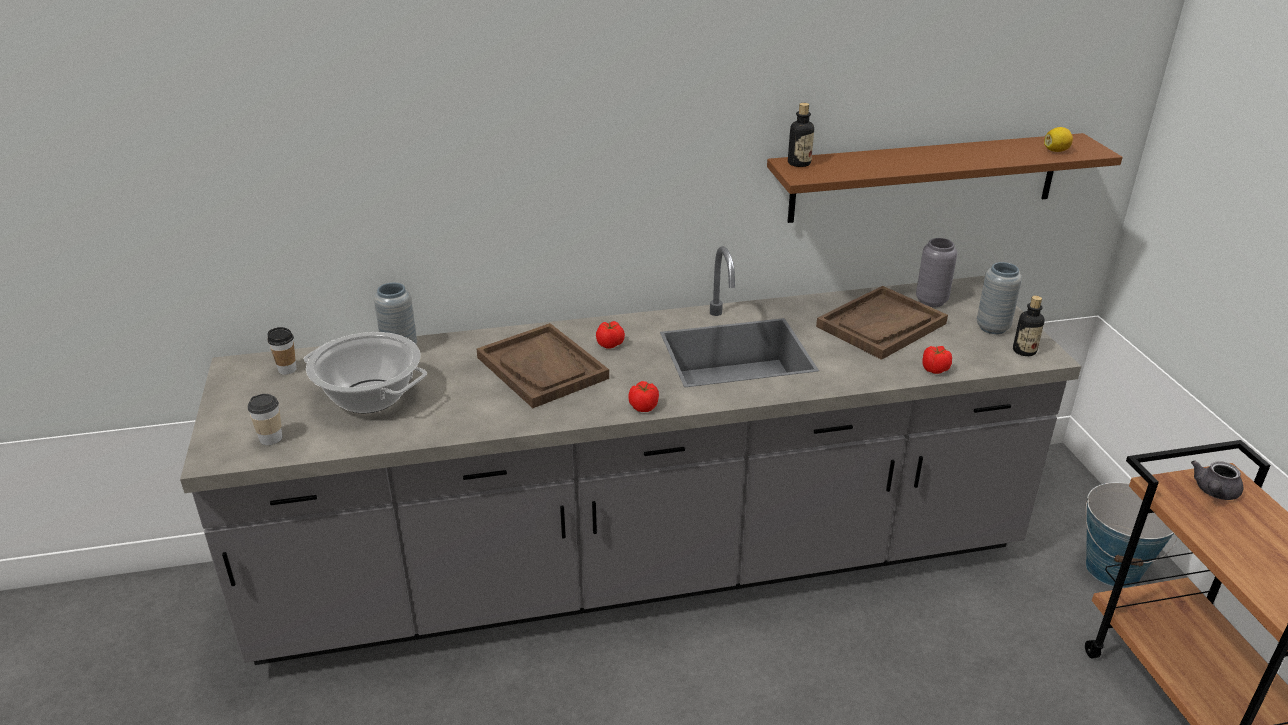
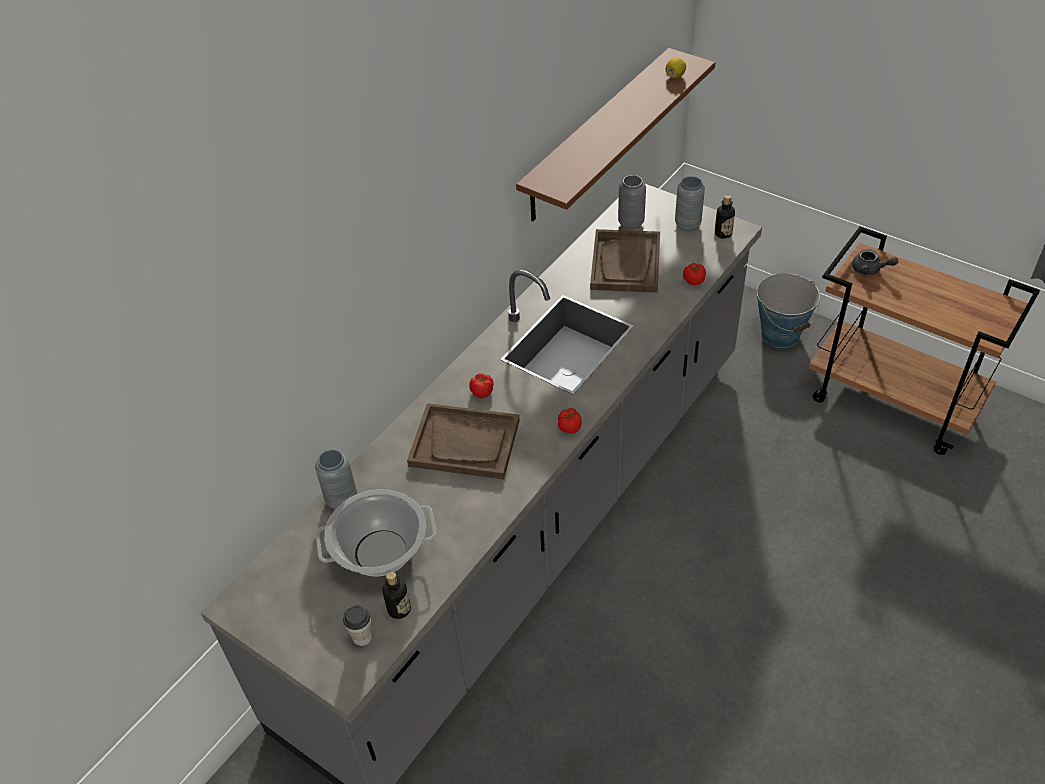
camera: 40 degrees left, 15 degrees up
cup [267,327,296,375] -> none
bottle [788,103,814,167] -> bottle moved to [382,571,411,619]
grey teapot [1191,460,1243,500] -> grey teapot turned 60 degrees counterclockwise [852,249,899,275]

